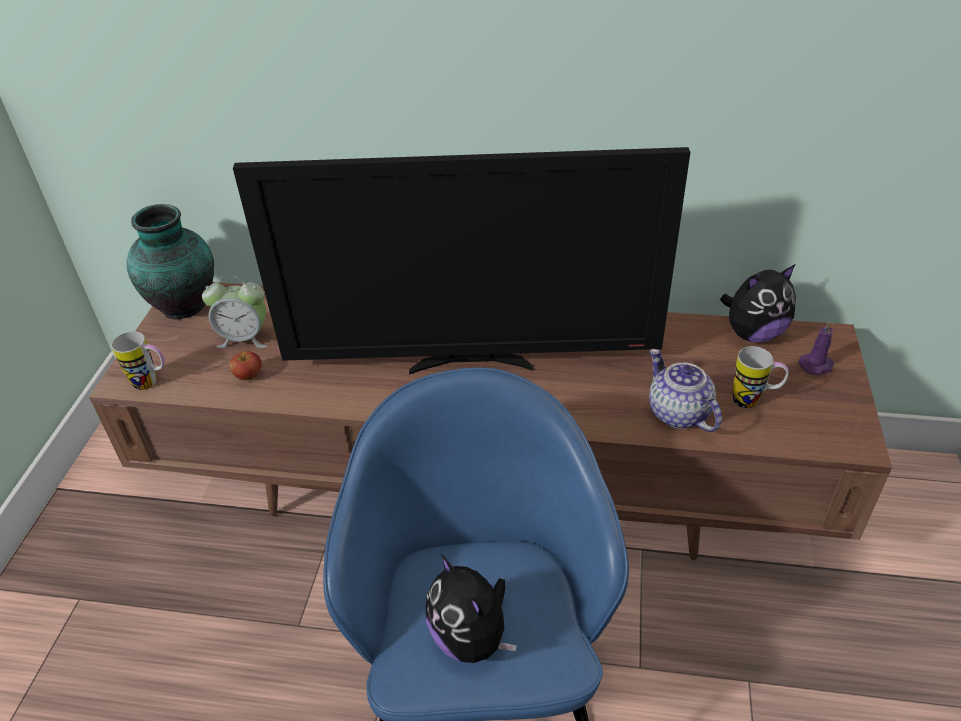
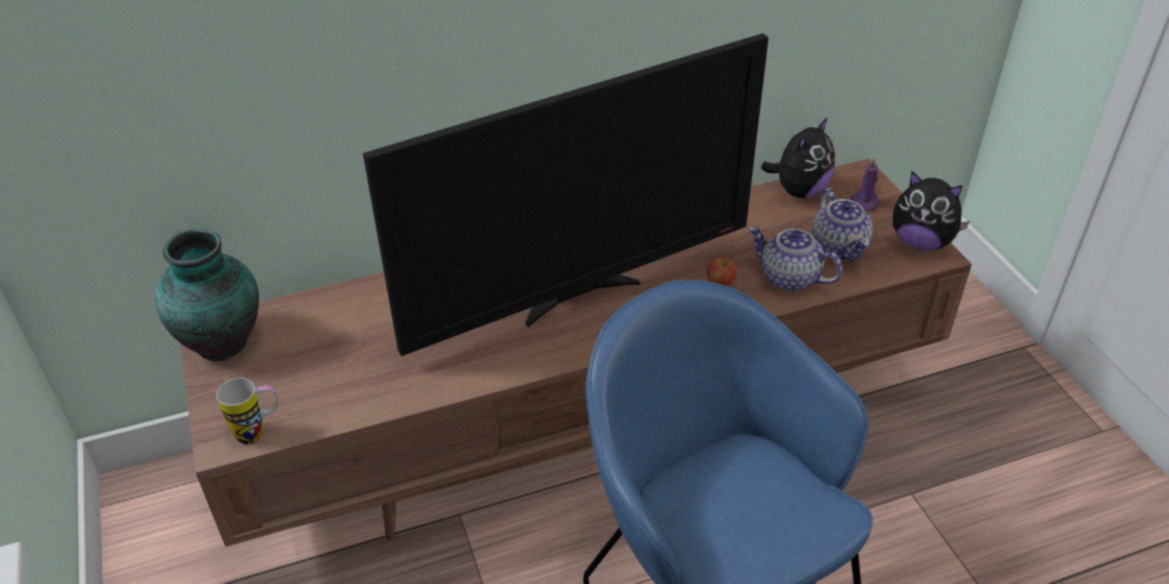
camera: 30 degrees left, 0 degrees up
alarm clock [202,275,267,348] -> none
apple [229,351,261,380] -> apple moved to [707,257,737,286]
plush toy [426,554,517,663] -> plush toy moved to [893,171,970,250]
mug [733,346,789,408] -> teapot [812,188,873,262]

